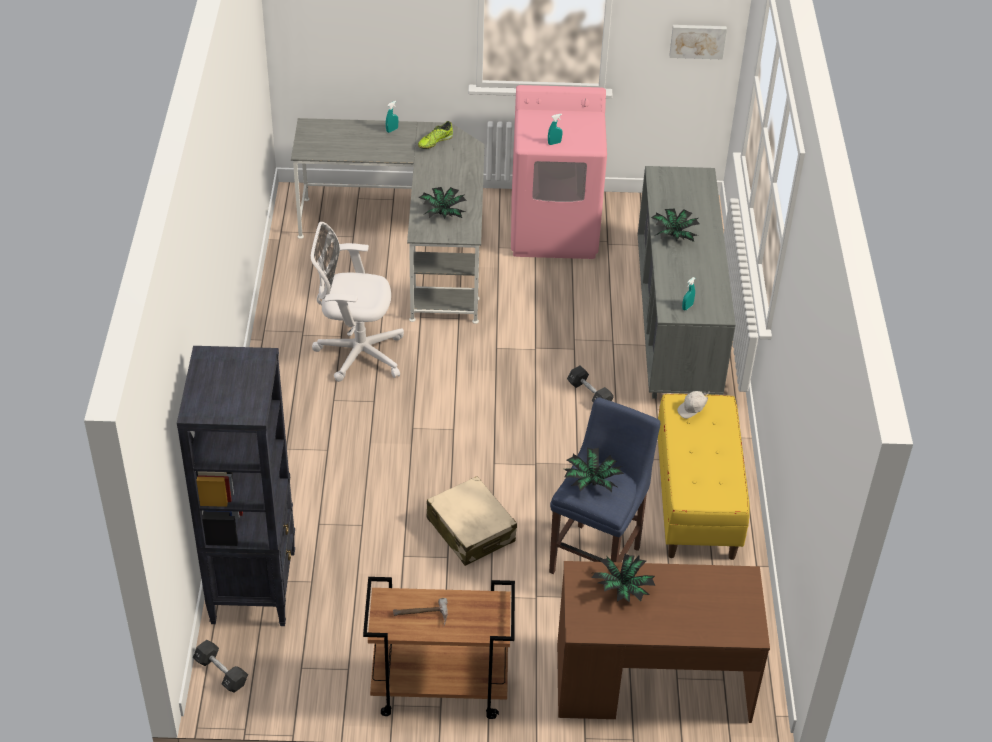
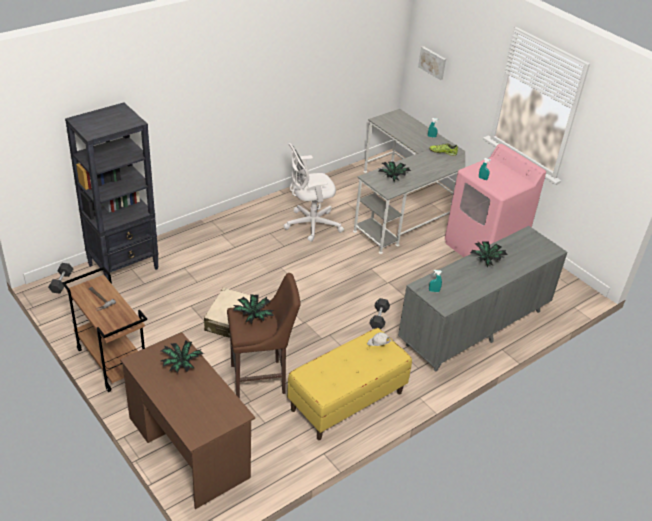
camera: 50 degrees right, 5 degrees down
white office chair [311,222,404,382] -> white office chair turned 75 degrees counterclockwise [283,143,344,242]
blue stool [549,397,660,574] -> brown stool [227,273,301,399]
picture [670,25,727,59] -> picture moved to [418,46,446,80]

